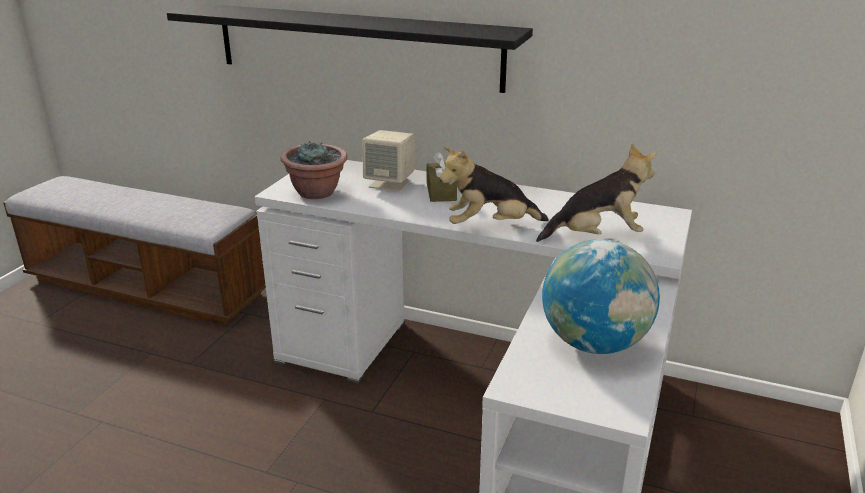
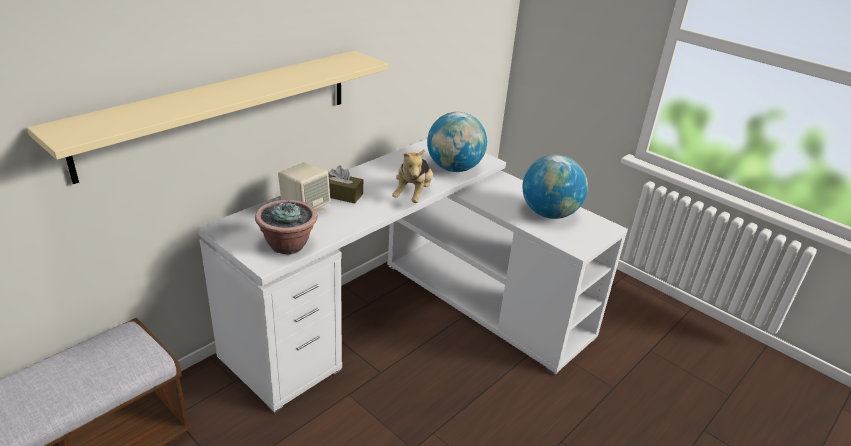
camera: 70 degrees left, 5 degrees up
black shelf [167,4,533,93] -> beige shelf [27,50,388,184]
plush toy [536,143,657,242] -> globe [427,112,487,172]

